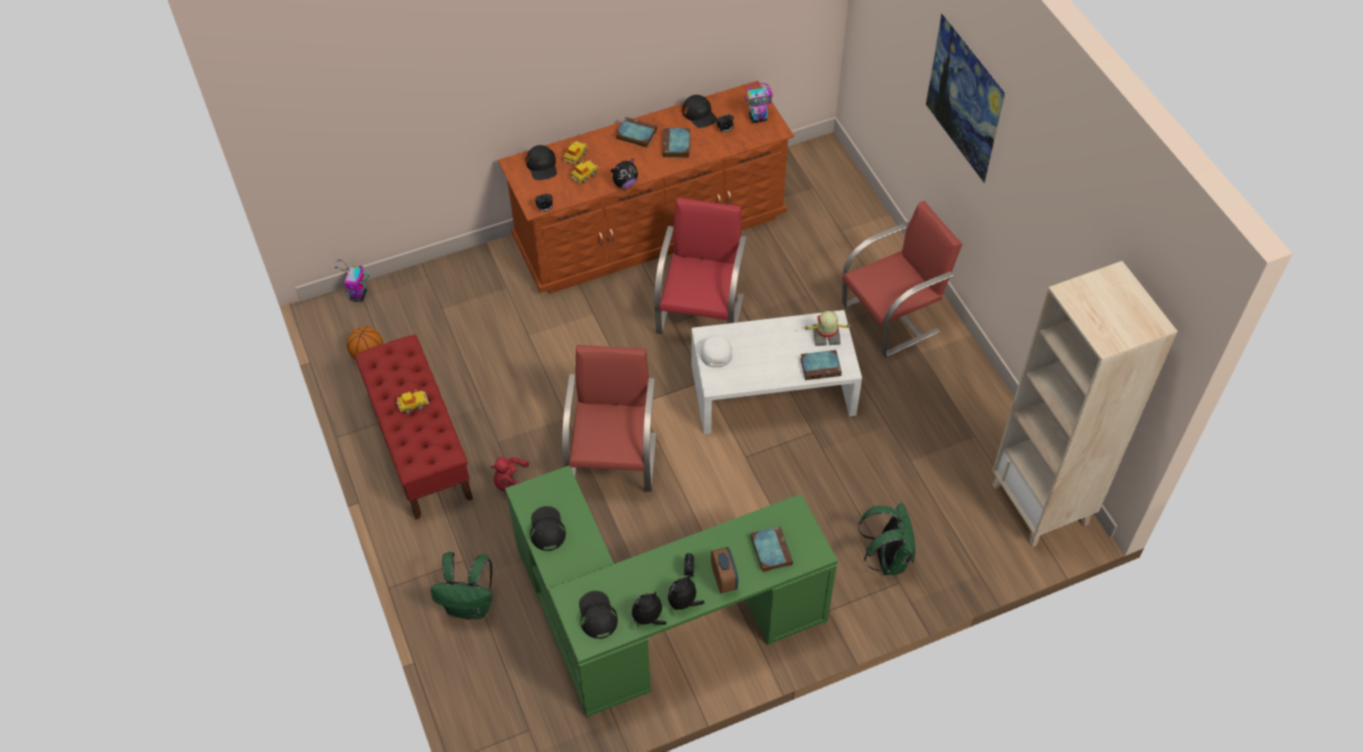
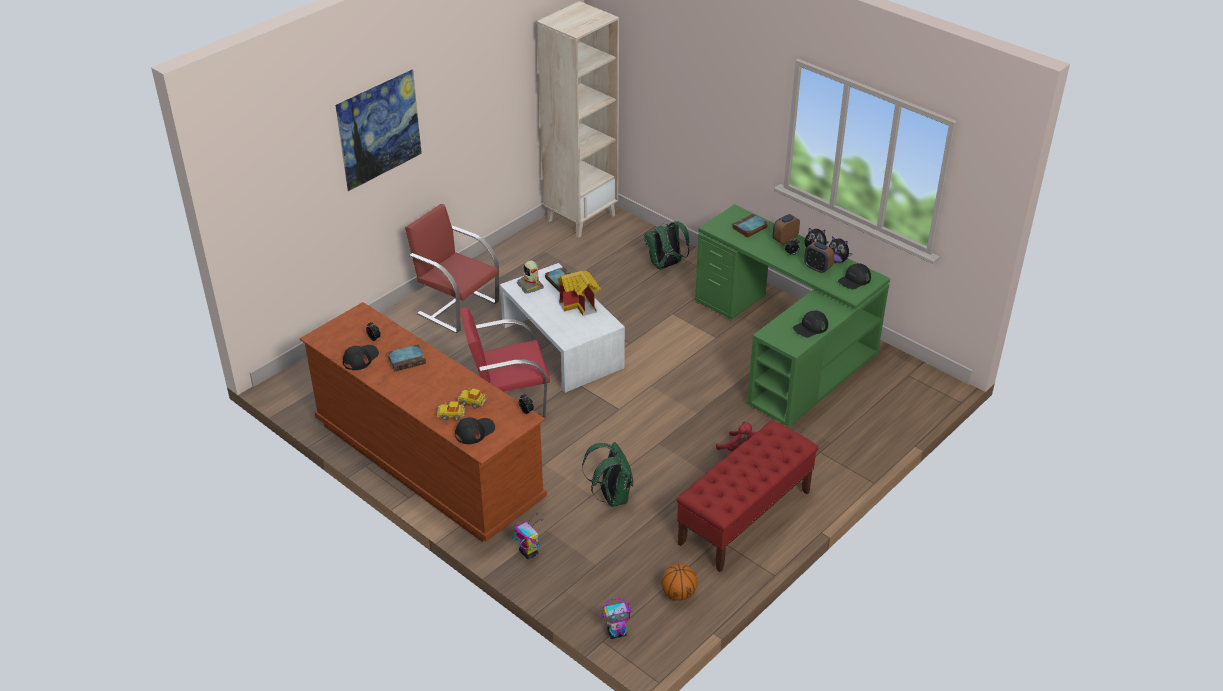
camera: 115 degrees left, 15 degrees down
toy car [396,390,429,414] -> none
green backpack [430,552,492,619] -> green backpack moved to [582,442,633,507]
red chair [562,345,657,492] -> none
plush toy [611,158,638,188] -> none
book [615,117,657,148] -> none
white cap [700,334,732,367] -> none
toy robot [745,83,773,123] -> toy robot moved to [512,513,543,559]
none -> toy house [558,270,600,316]
none -> alarm clock [804,241,834,273]

